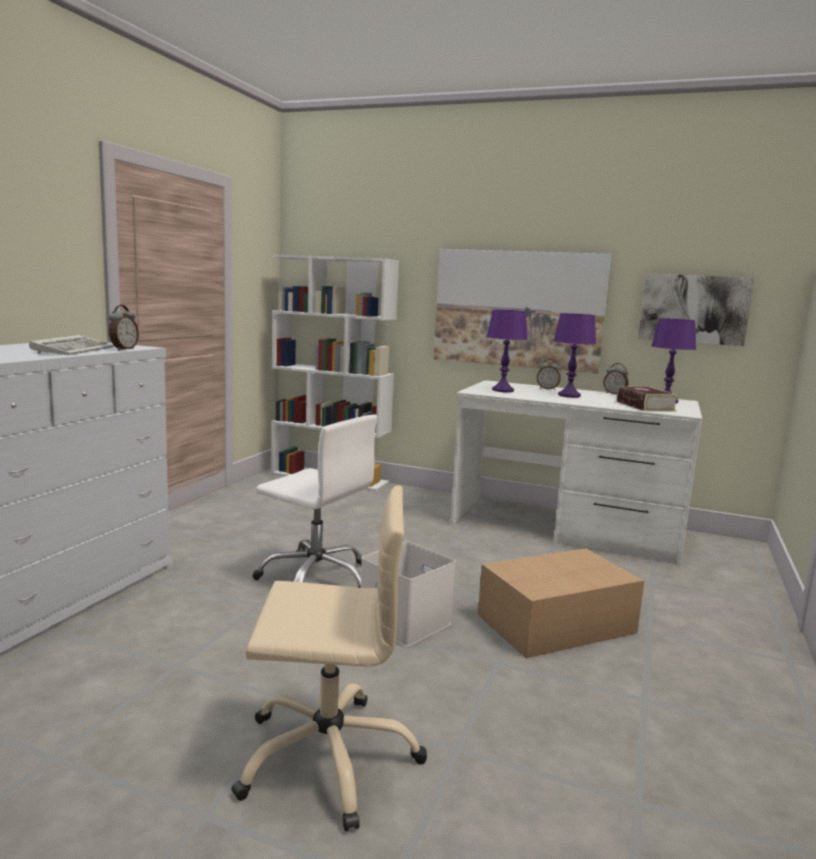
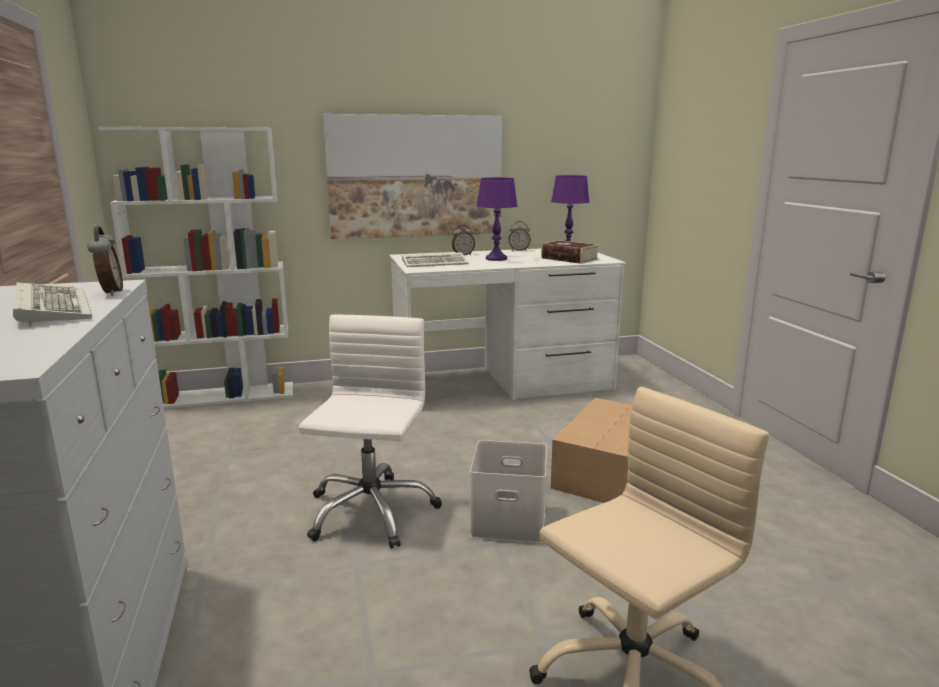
camera: 35 degrees left, 5 degrees up
white office chair [253,414,377,588] -> white office chair turned 75 degrees counterclockwise [299,315,442,549]
purple table lamp [486,309,528,392] -> keyboard [402,252,469,267]
picture [638,273,754,346] -> none

